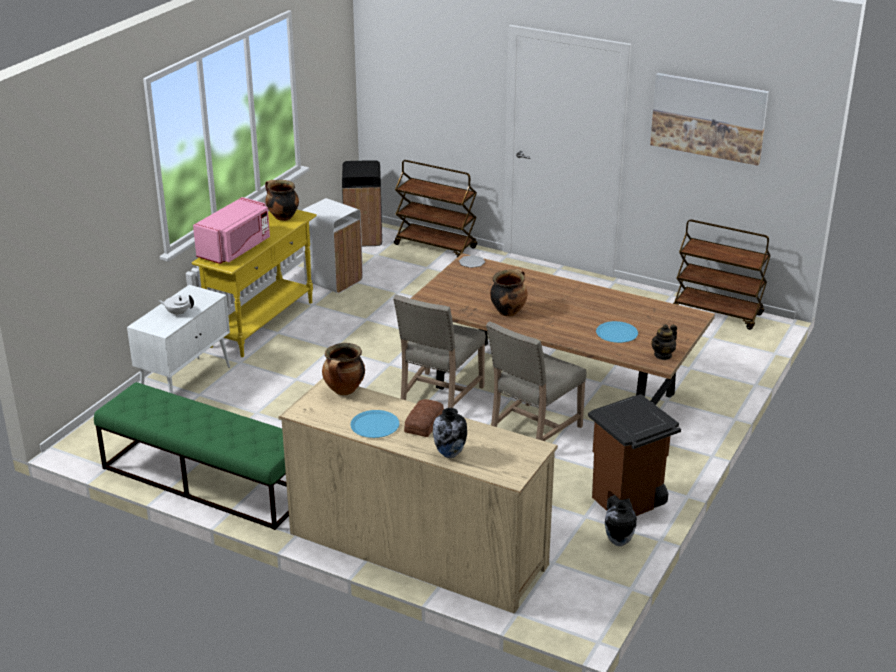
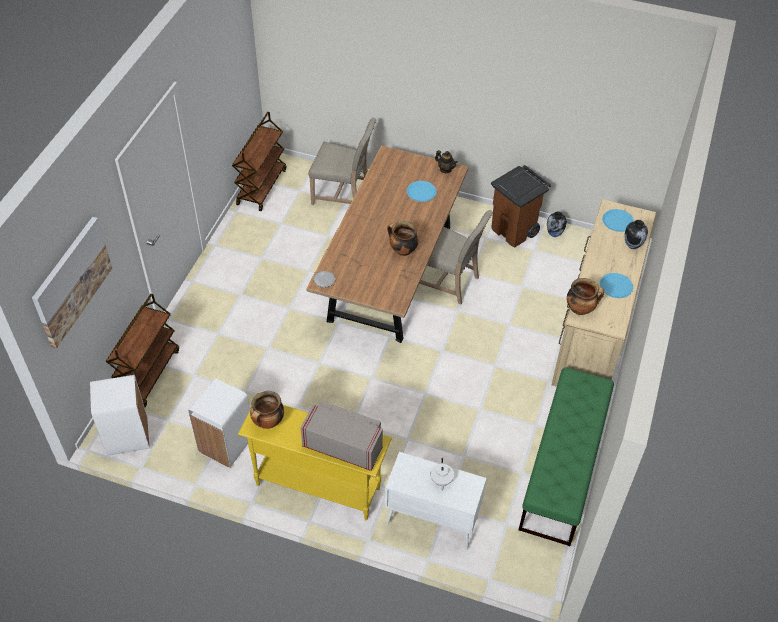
camera: 100 degrees left, 20 degrees up
pink microwave [193,197,270,264] -> grey microwave [301,401,383,471]
black trash can [342,160,382,246] -> white trash can [90,375,150,456]
beige chair [393,295,486,408] -> beige chair moved to [308,118,376,205]
bread [404,399,444,437] -> none
picture [650,73,769,166] -> picture moved to [32,217,112,348]
none -> blue plate [602,209,634,232]

